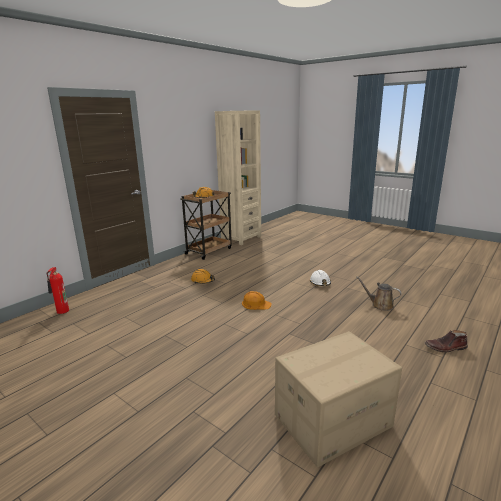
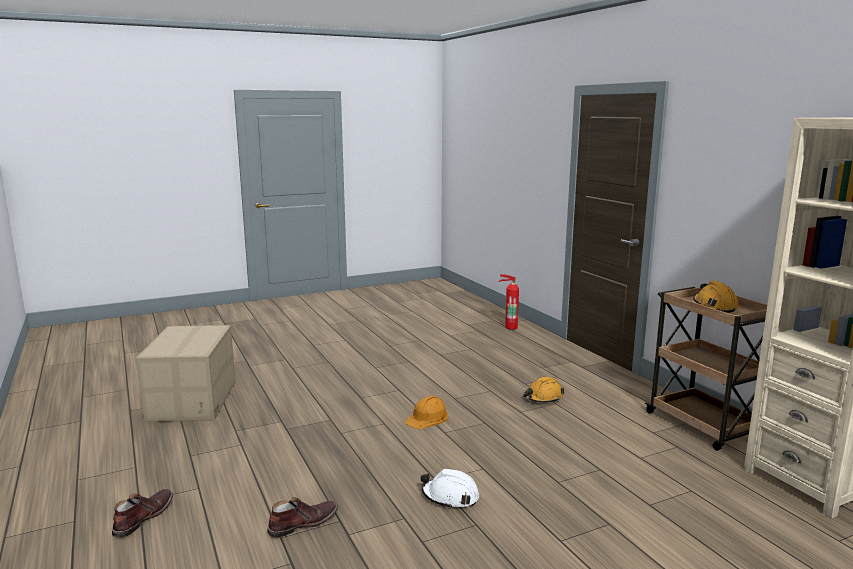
camera: 115 degrees right, 5 degrees down
brown watering can [356,276,401,311] -> brown boot [267,497,338,538]

